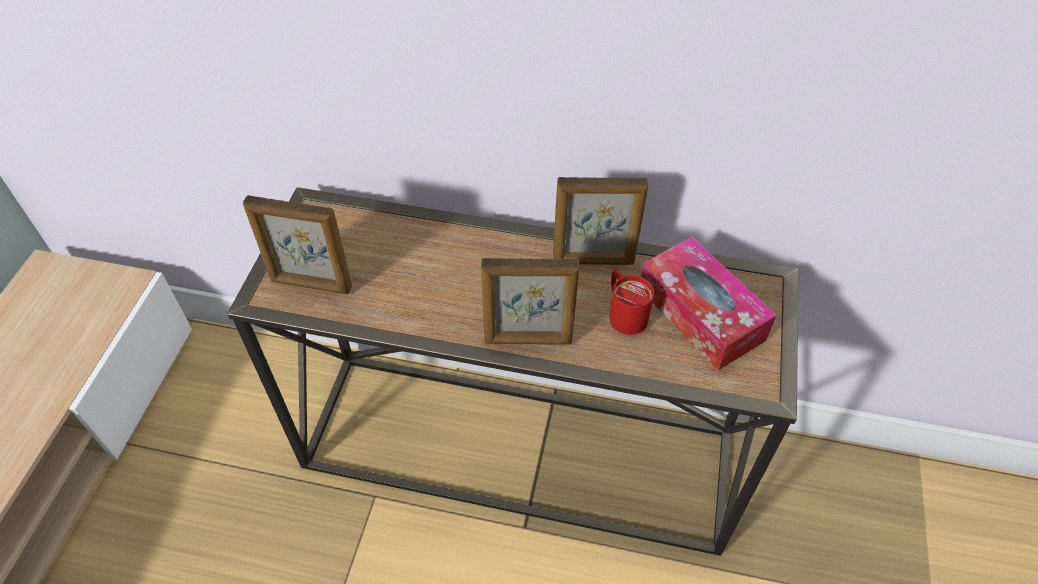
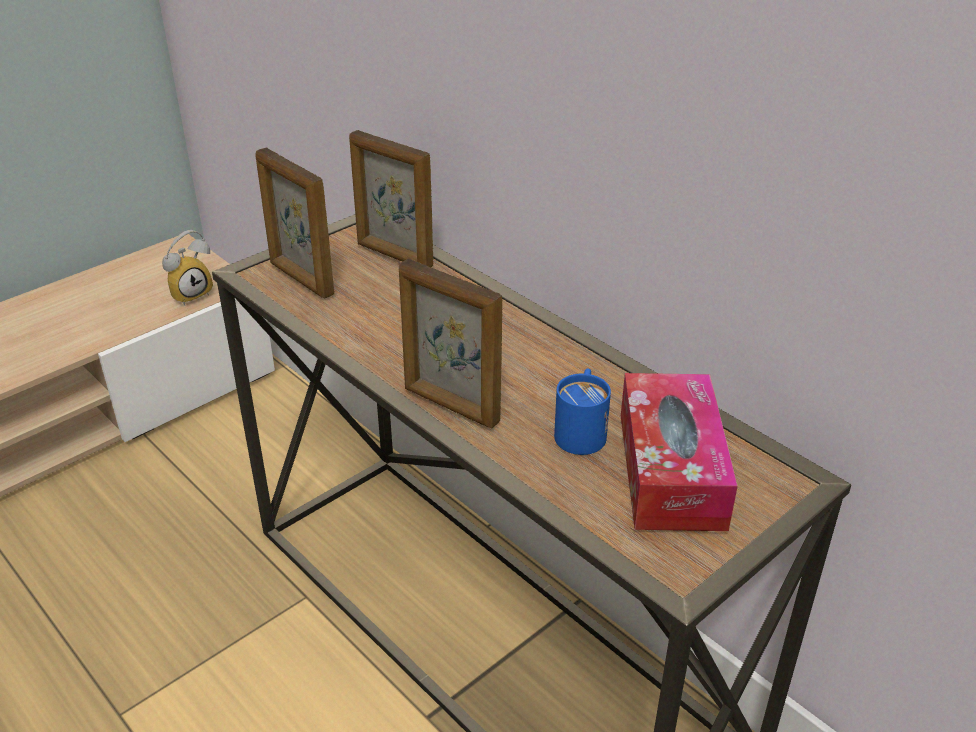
camera: 35 degrees right, 15 degrees down
picture frame [553,177,648,265] -> picture frame moved to [349,130,433,268]
red mug [609,270,654,335] -> blue mug [554,369,611,455]
none -> alarm clock [162,230,213,306]

